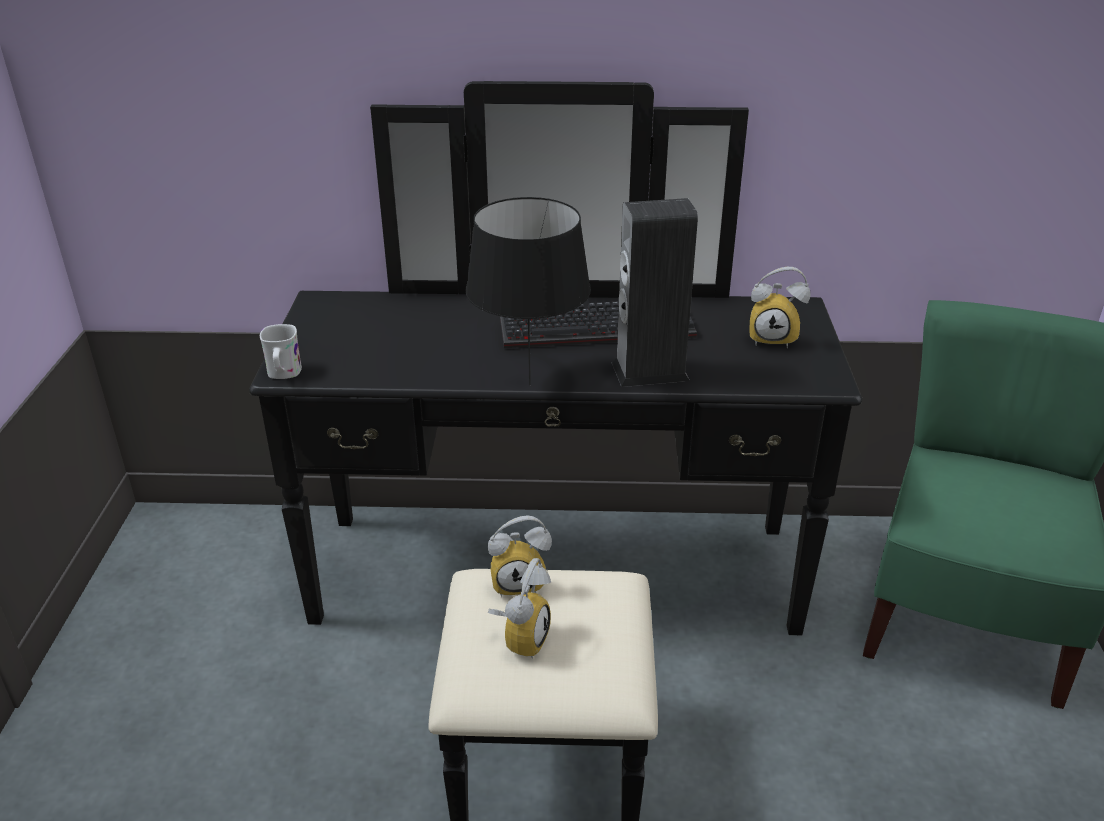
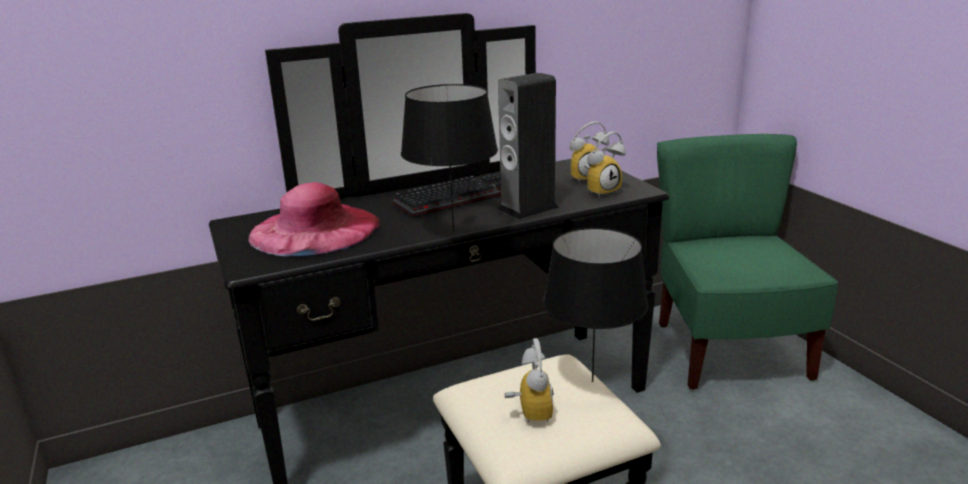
camera: 25 degrees left, 10 degrees down
white mug [260,324,302,379] -> none
alarm clock [488,515,552,597] -> alarm clock moved to [584,131,626,198]
none -> pink hat [248,182,381,257]
none -> black table lamp [543,228,648,382]

